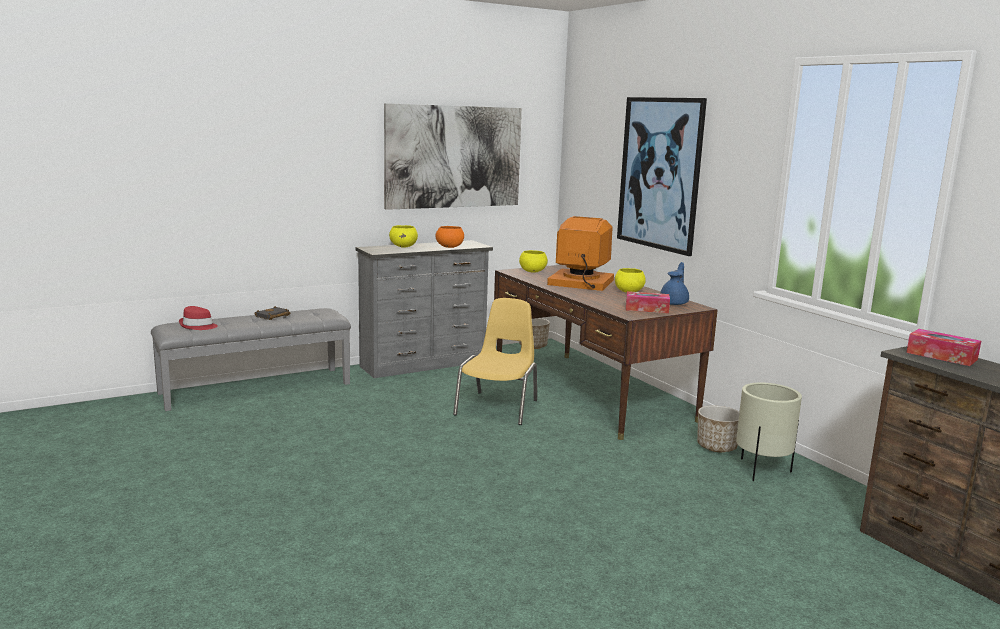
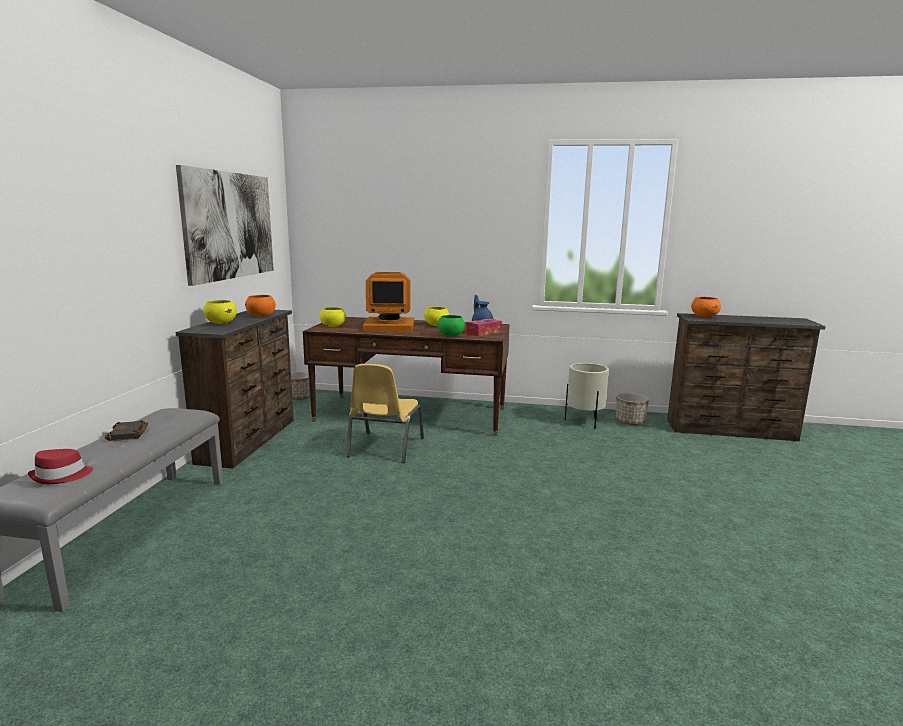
camera: 50 degrees left, 0 degrees up
grey dresser [355,240,493,378] -> brown dresser [176,310,294,469]
yellow chair [453,298,537,425] -> yellow chair turned 135 degrees counterclockwise [346,364,424,463]
monitor [547,216,614,291] -> monitor turned 150 degrees counterclockwise [363,272,414,332]
picture [617,97,707,256] -> none
planter [697,406,739,452] -> planter moved to [616,393,649,425]
tissue box [906,329,981,366] -> orange bowl [691,297,721,318]
none -> green bowl [437,315,465,336]

